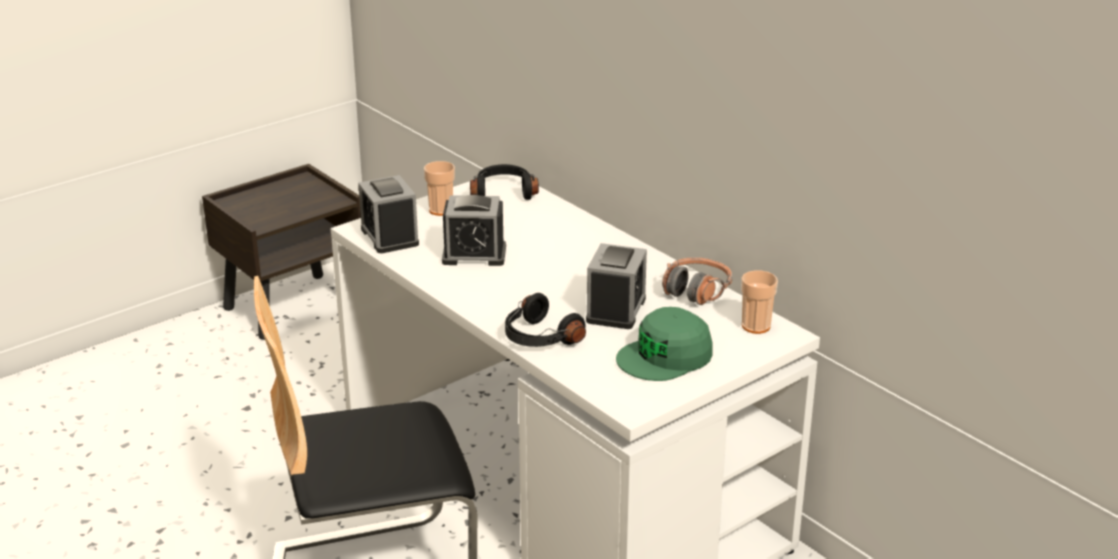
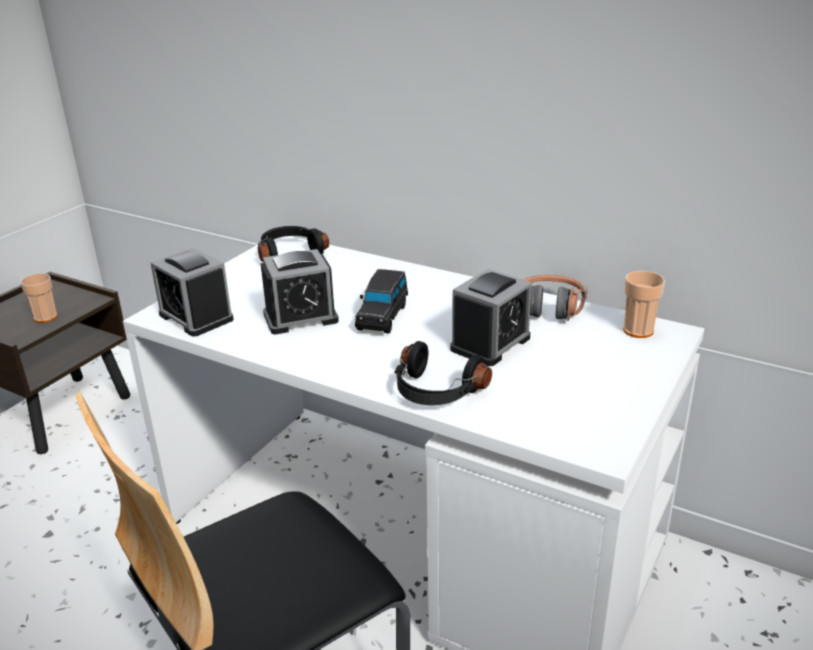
camera: 20 degrees left, 0 degrees up
cup [424,161,455,216] -> cup moved to [20,273,57,323]
alarm clock [586,243,647,329] -> alarm clock turned 45 degrees clockwise [450,269,532,366]
green cap [616,307,713,381] -> none
none -> black toy car [355,269,408,334]

